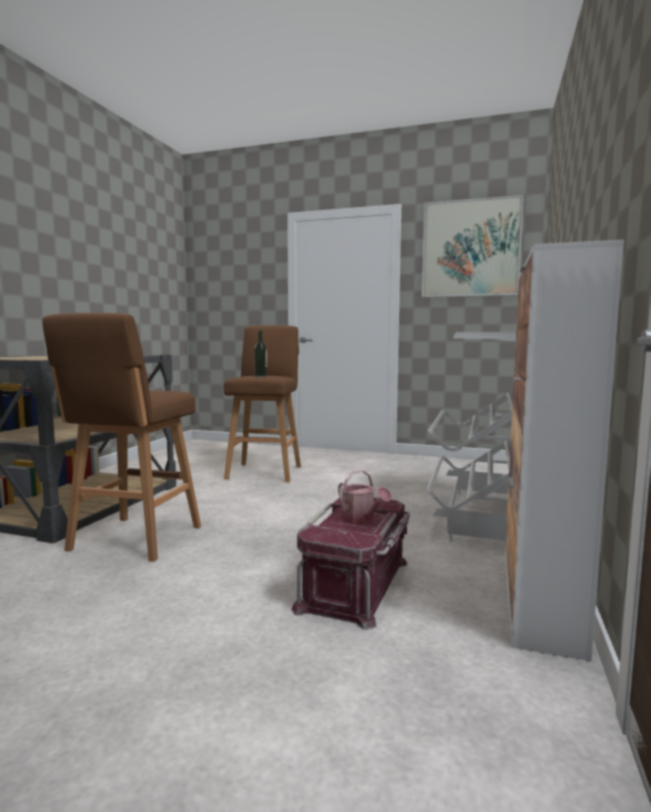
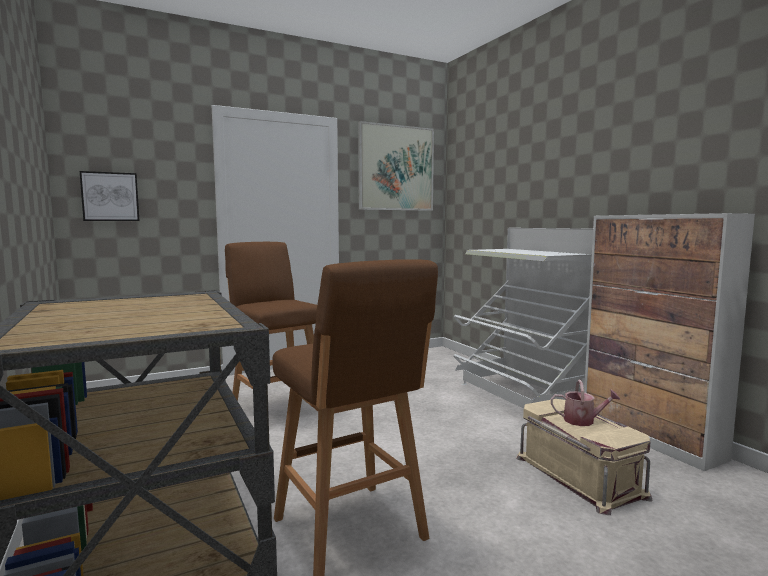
camera: 45 degrees left, 0 degrees up
bottle [254,330,267,377] -> none
red storage box [291,497,410,630] -> beige storage box [516,399,653,515]
none -> picture [80,171,140,221]

